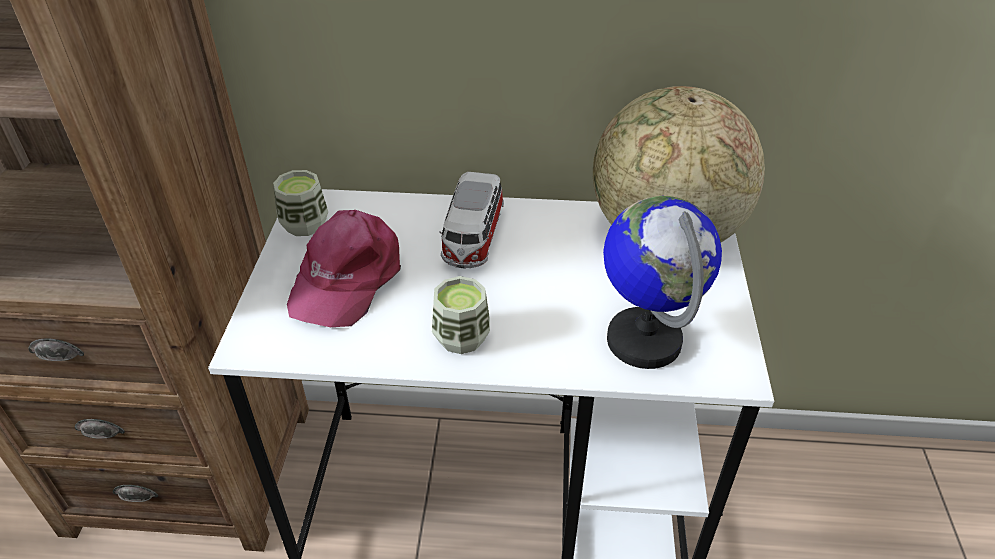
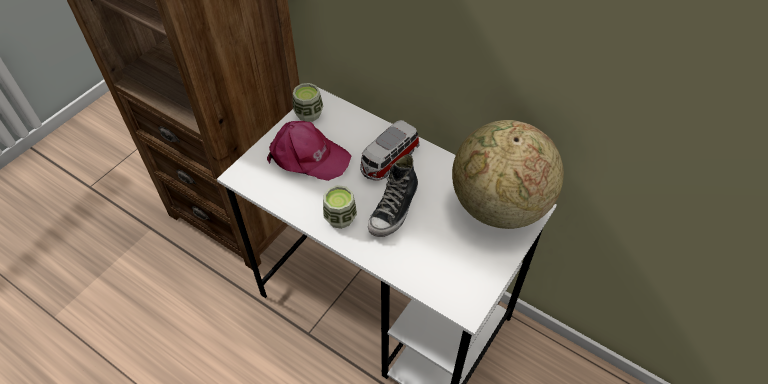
camera: 30 degrees right, 10 degrees up
pink cap [287,210,401,327] -> pink cap turned 120 degrees counterclockwise [267,121,351,181]
globe [603,196,722,369] -> none
none -> shoe [368,154,418,237]

